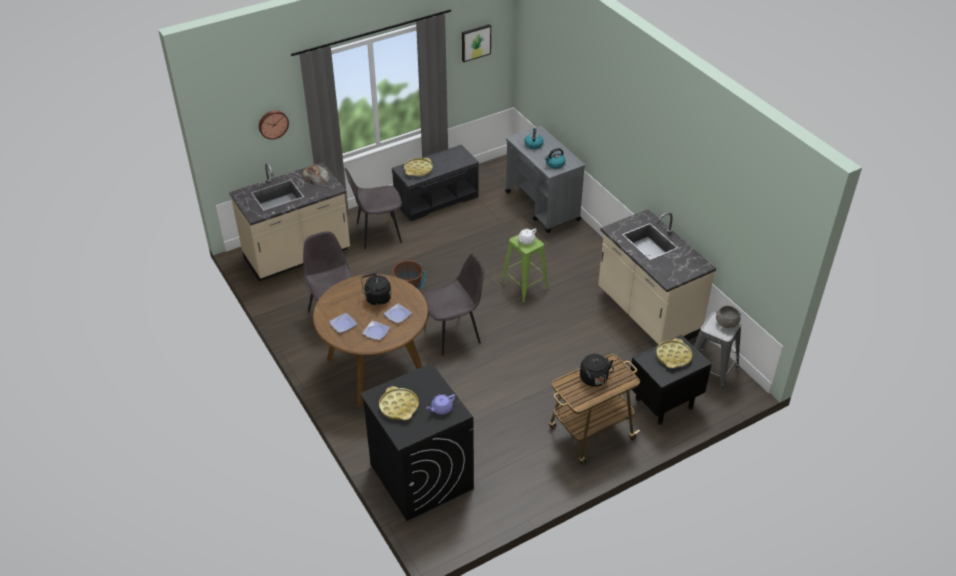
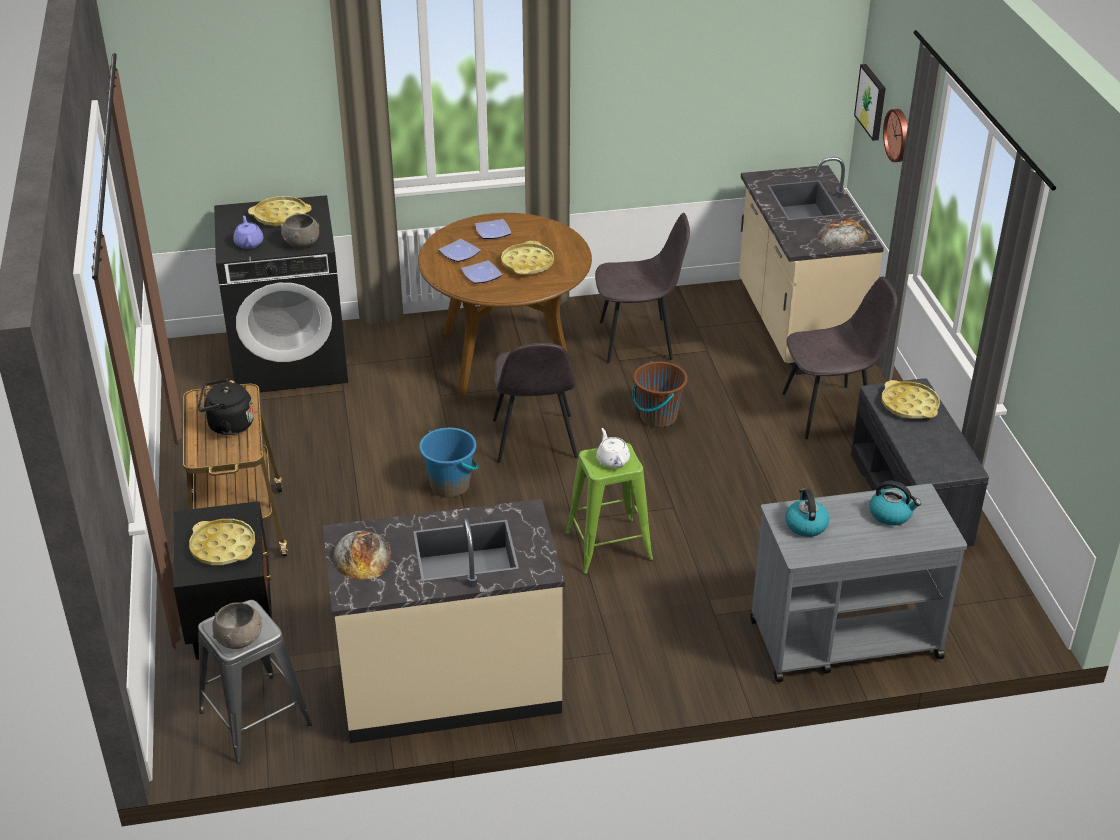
camera: 110 degrees right, 5 degrees down
grey chair [345,168,402,249] -> grey chair turned 75 degrees clockwise [782,276,897,439]
black kettle [361,273,391,305] -> yellow tray [501,241,554,275]
picture [462,24,491,62] -> picture moved to [854,64,886,141]
none -> grey bowl [281,214,319,247]
none -> bread [333,531,391,580]
none -> blue bucket [419,428,478,498]

